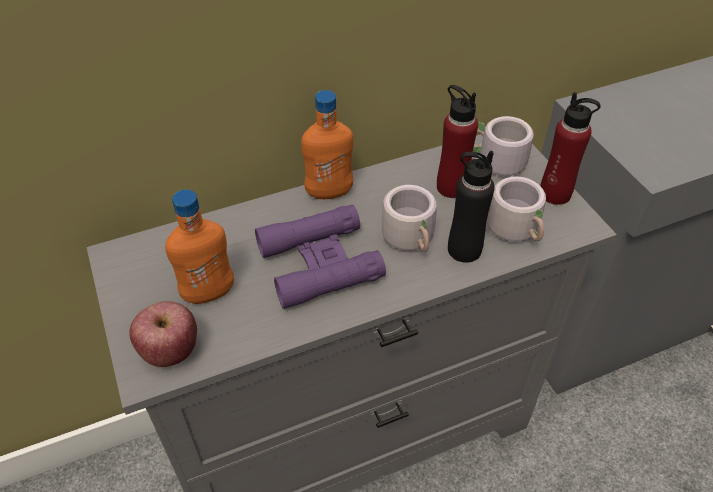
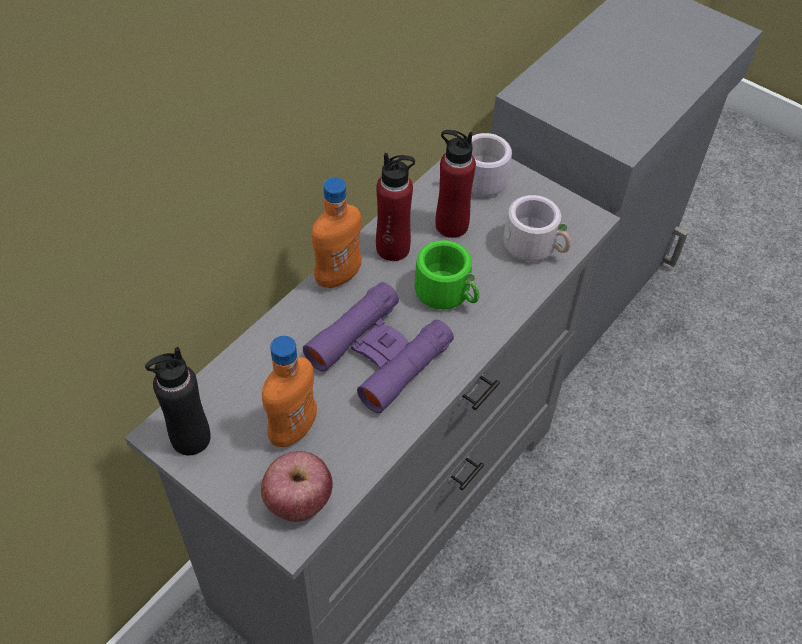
camera: 30 degrees left, 5 degrees up
grey mug [382,185,437,252] -> green mug [415,240,479,310]
black bottle [448,151,495,263] -> black bottle moved to [145,347,211,455]
red bottle [540,92,601,205] -> red bottle moved to [376,153,415,261]

